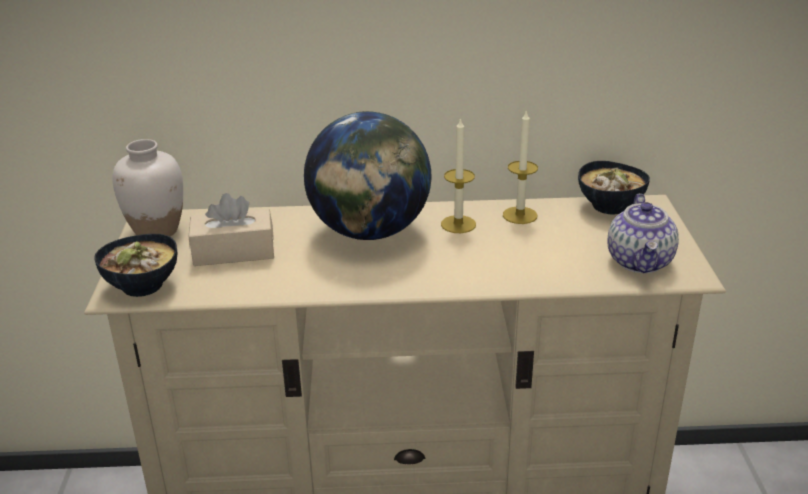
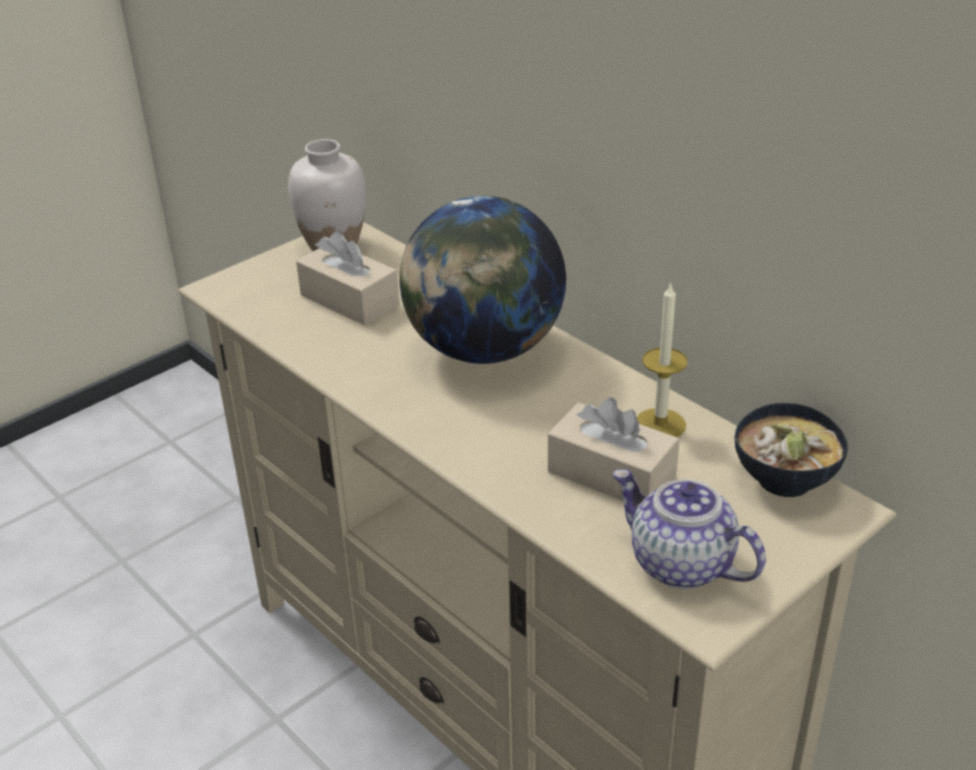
camera: 50 degrees right, 5 degrees up
bowl [94,234,178,297] -> none
candle [441,117,476,233] -> none
teapot [607,194,679,273] -> teapot turned 75 degrees clockwise [613,469,766,589]
none -> beige tissue box [548,398,680,501]

